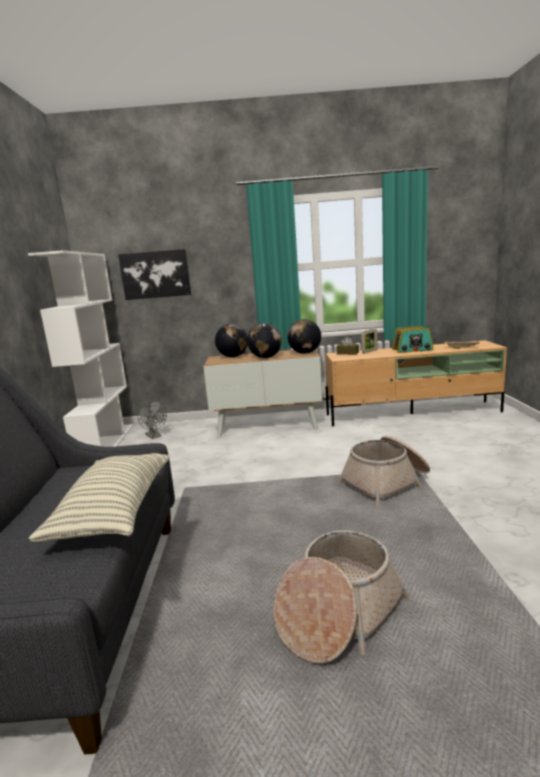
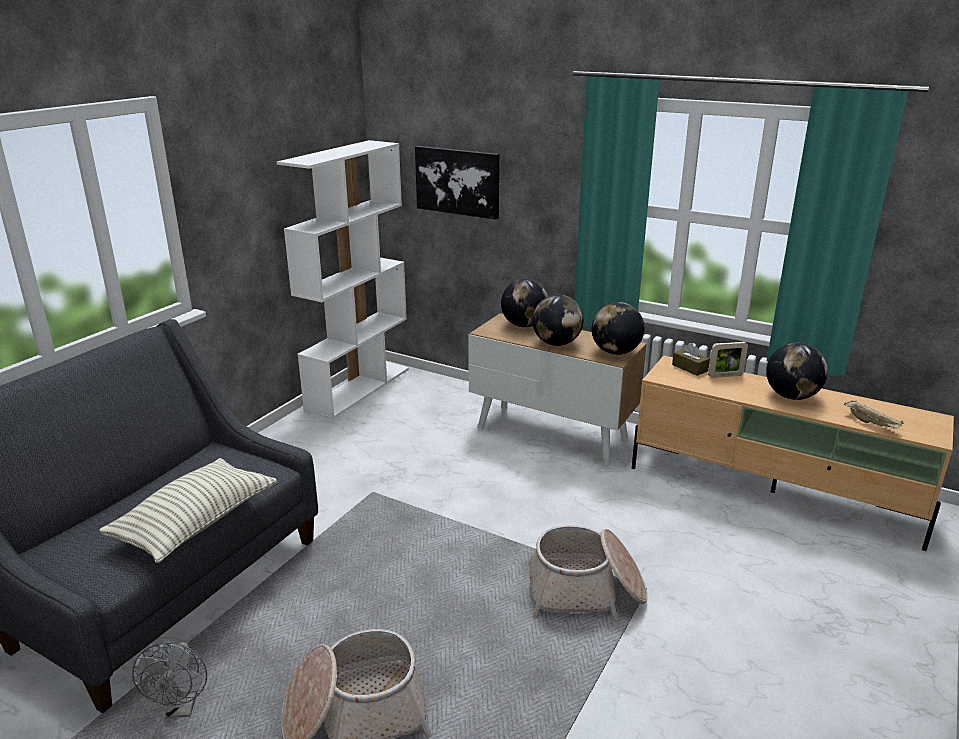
camera: 30 degrees right, 10 degrees up
grey fan [137,400,167,439] -> grey fan moved to [132,642,207,718]
radio [392,326,433,353] -> globe [766,343,828,400]

